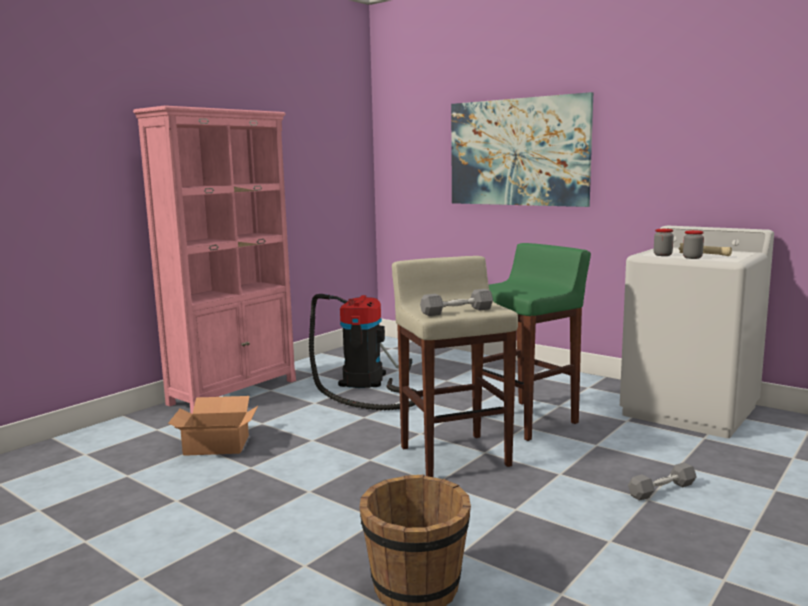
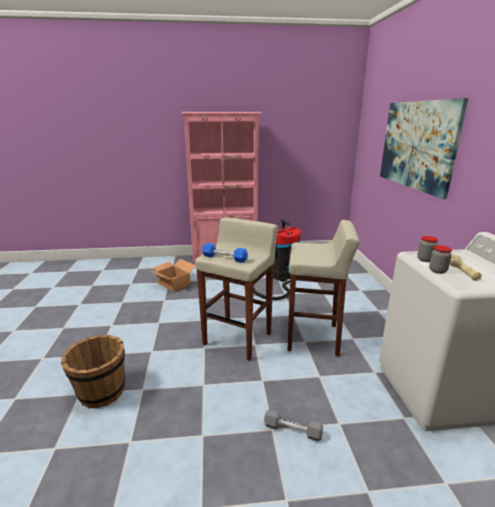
camera: 45 degrees right, 10 degrees up
grey dumbbell [420,289,493,316] -> blue dumbbell [202,243,248,263]
green stool [471,243,591,441] -> beige stool [287,220,359,356]

